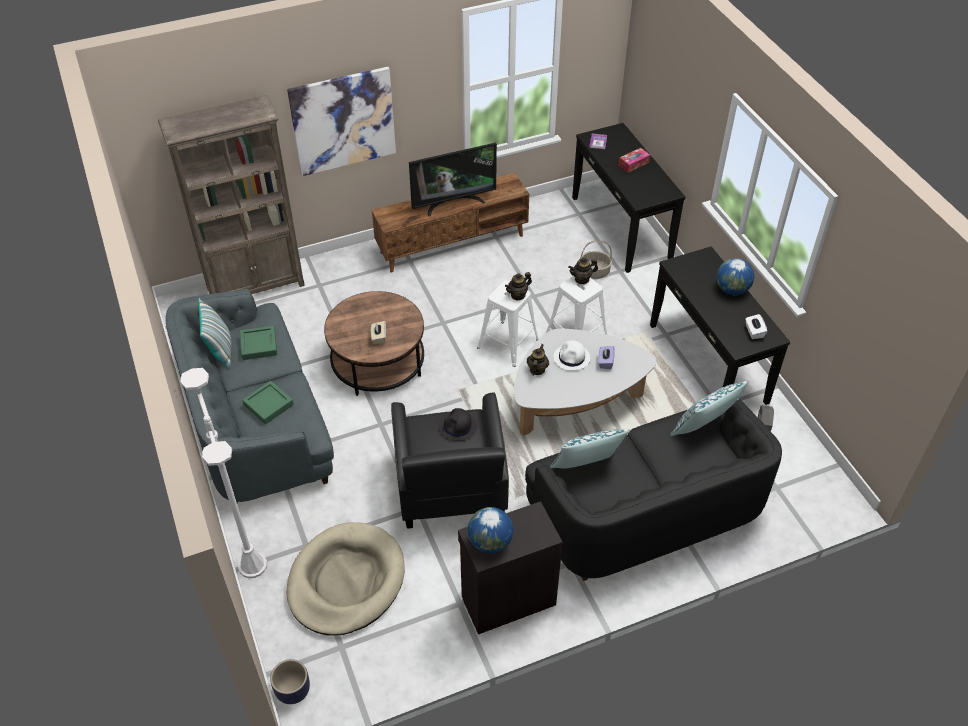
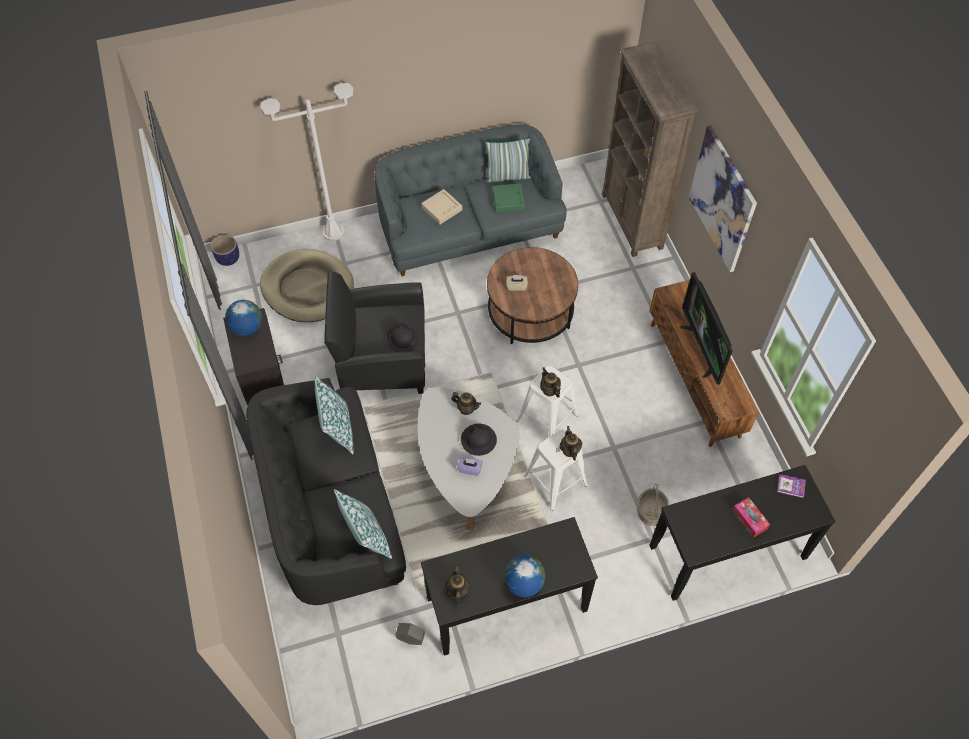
camera: 95 degrees right, 10 degrees up
green tray [242,381,294,424] -> beige tray [421,189,462,225]
white hat [554,340,590,370] -> black hat [461,424,497,456]
white tissue box [745,314,767,339] -> teapot [445,565,471,605]

